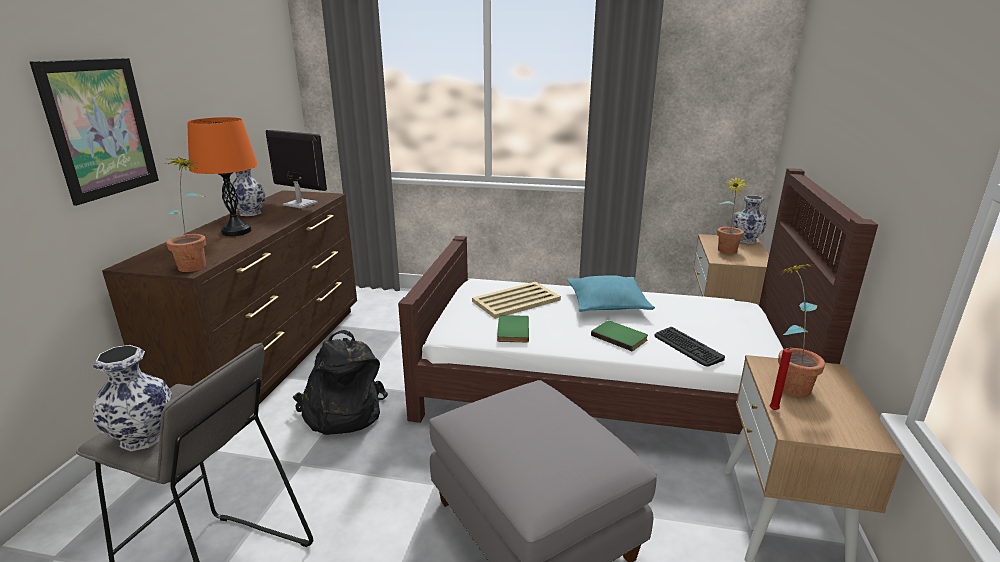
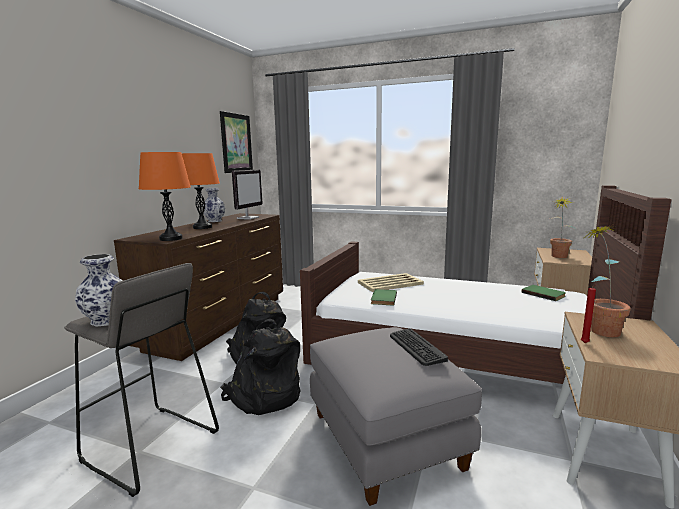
camera: 10 degrees right, 10 degrees down
picture [30,58,159,206] -> picture moved to [220,111,253,173]
potted plant [166,157,206,272] -> orange table lamp [139,152,191,241]
monitor [266,130,327,208] -> monitor turned 75 degrees clockwise [232,169,263,220]
turquoise pillow [567,275,655,312] -> none
green book [591,321,648,351] -> green book moved to [521,285,566,301]
keyboard [654,327,725,367] -> keyboard moved to [390,328,448,366]
vase [733,195,766,244] -> none
none -> black backpack [220,319,300,415]

